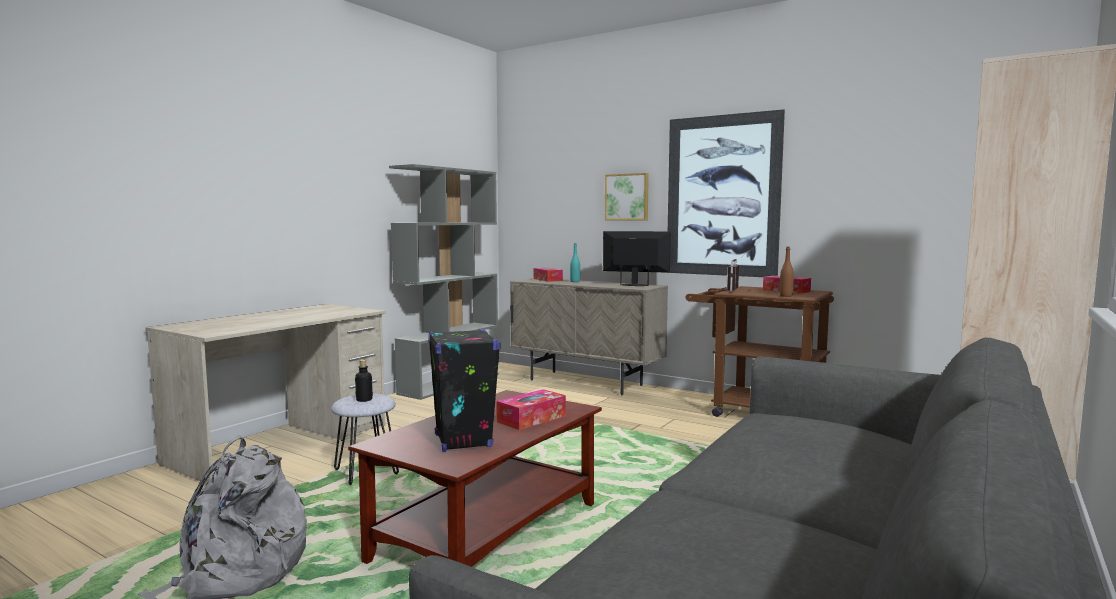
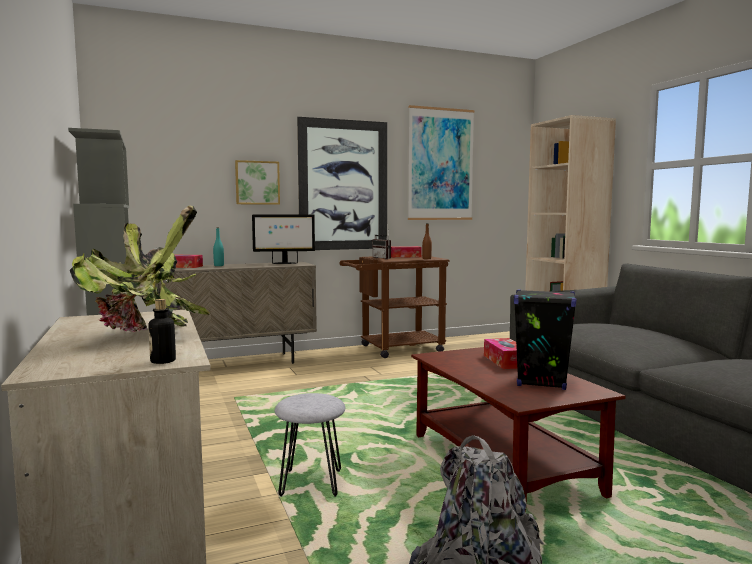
camera: 55 degrees left, 0 degrees up
bottle [355,360,373,402] -> bottle moved to [148,299,176,364]
monitor [603,231,671,286] -> monitor turned 150 degrees counterclockwise [252,214,315,264]
none -> potted plant [70,205,210,332]
none -> picture [408,105,475,220]

